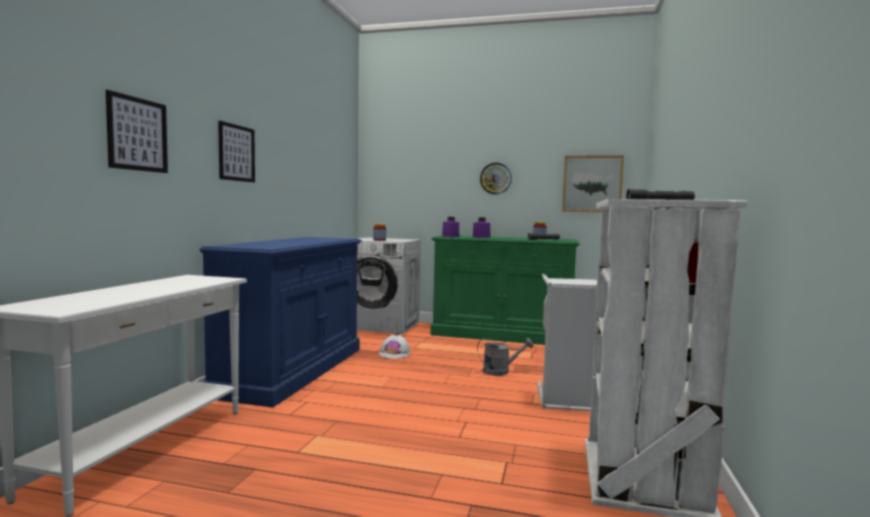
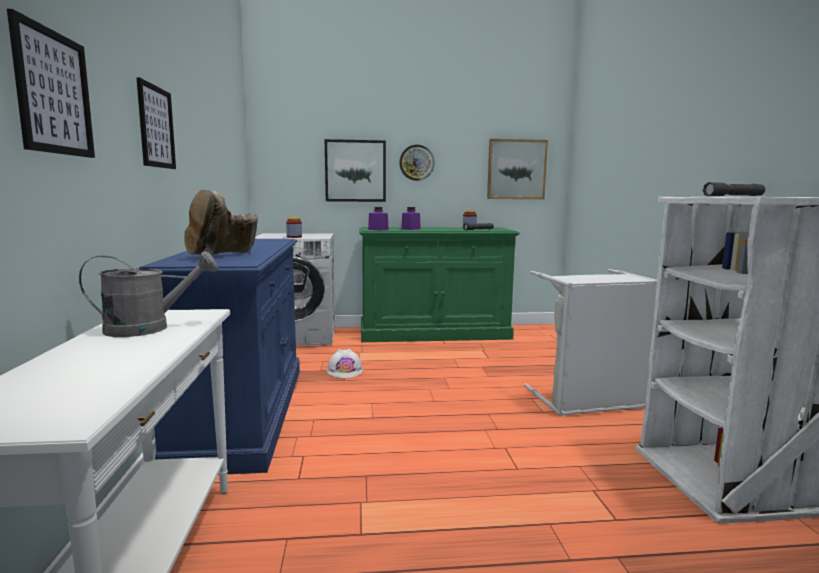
camera: 20 degrees left, 5 degrees up
grey watering can [477,338,533,376] -> grey watering can moved to [79,251,218,337]
none -> brown boot [184,190,258,255]
none -> picture [325,139,386,202]

